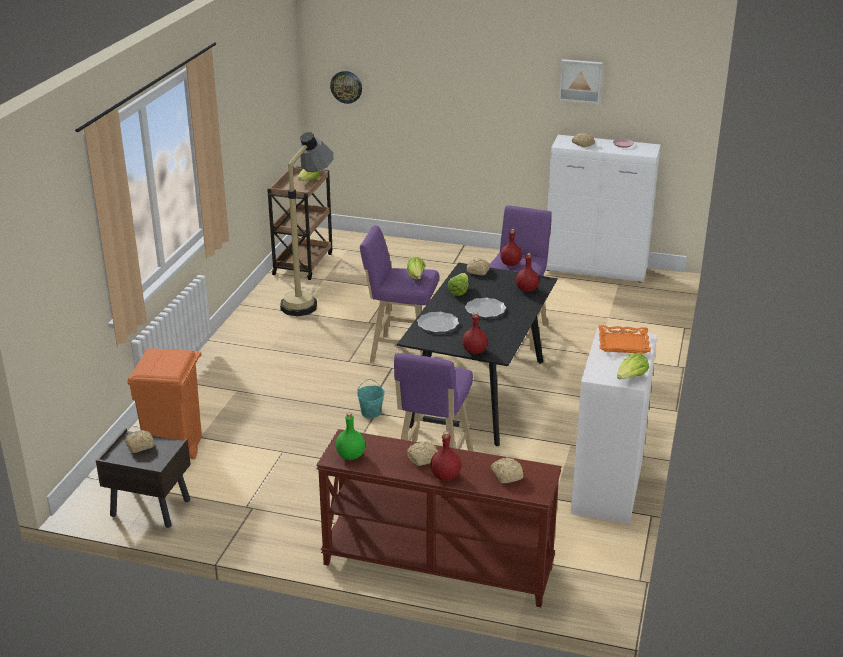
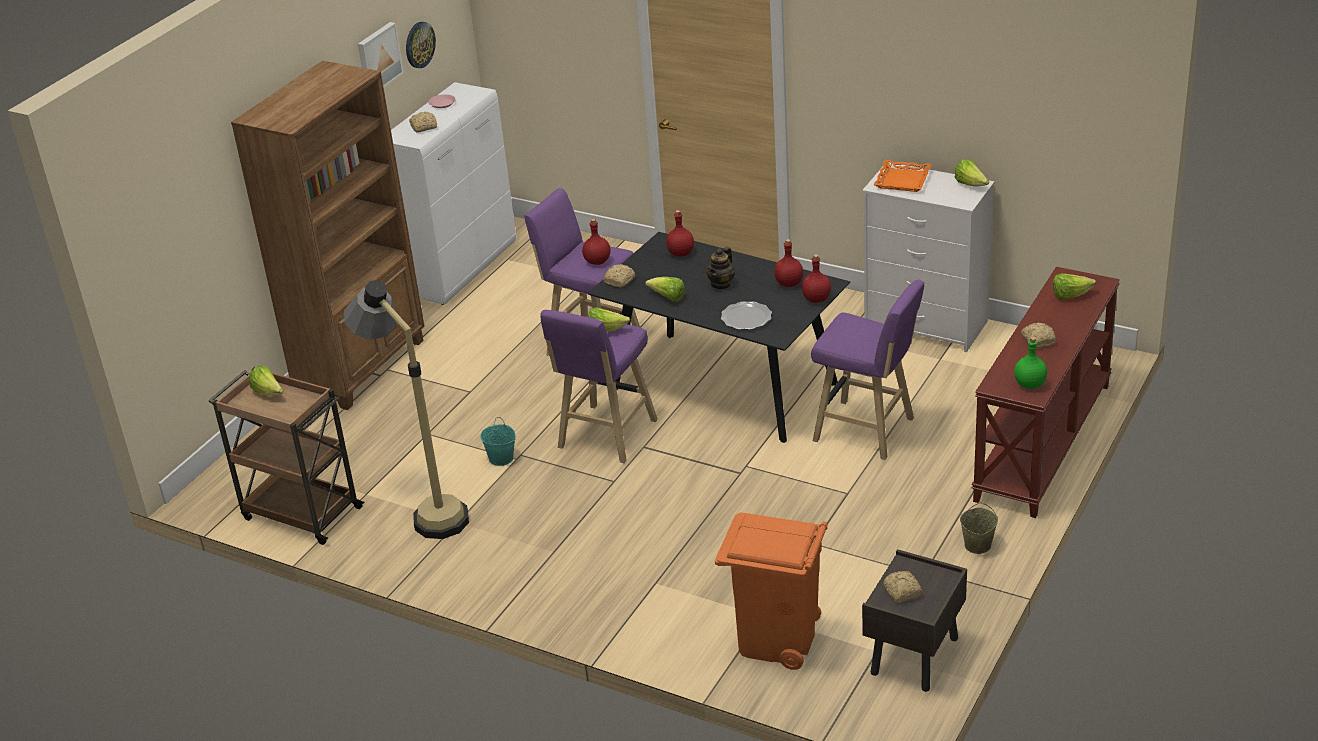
camera: 75 degrees left, 5 degrees up
wall clock [330,71,362,104] -> wall clock moved to [406,22,436,68]
turquoise bucket [357,379,385,418] -> turquoise bucket moved to [480,417,516,466]
red bottle [431,431,461,480] -> red bottle moved to [774,239,803,287]
plate [465,298,506,318] -> teapot [706,247,735,290]
bread [491,457,524,483] -> lettuce [1053,273,1096,300]
none -> brown bookcase [231,61,425,410]
none -> beige bucket [960,502,998,554]

